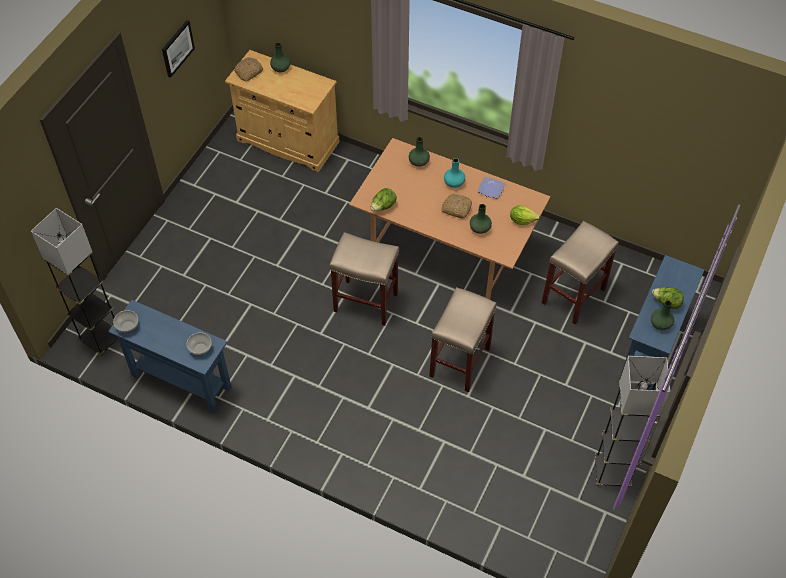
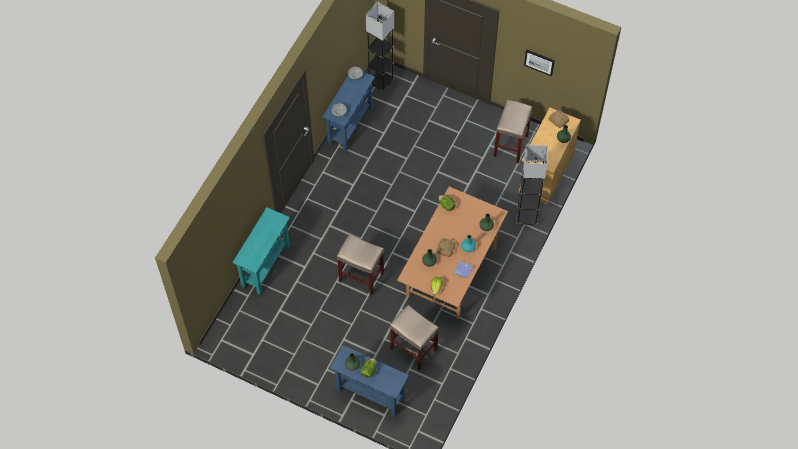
camera: 90 degrees right, 5 degrees up
beige stool [329,232,399,326] -> beige stool moved to [494,100,532,163]
grey floor lamp [595,356,670,487] -> grey floor lamp moved to [516,145,548,226]
none -> turquoise console table [232,207,290,295]

